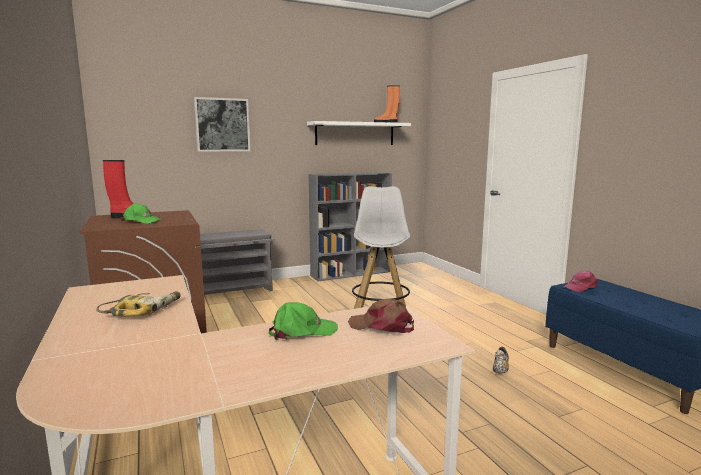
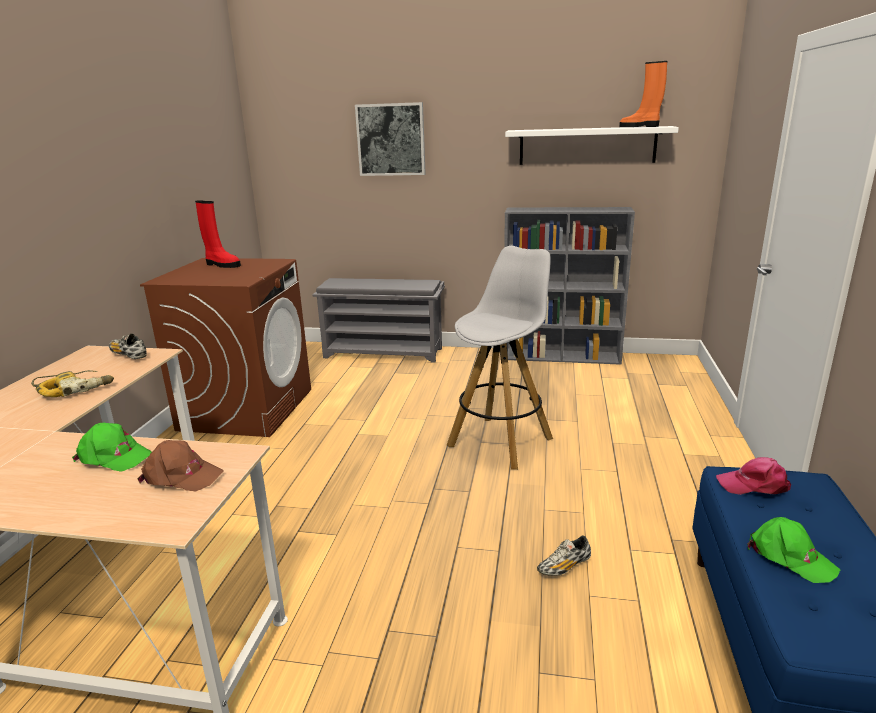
camera: 35 degrees right, 10 degrees up
green cap [121,203,162,224] -> green cap moved to [747,517,841,583]
brown cap [348,299,414,333] -> brown cap turned 135 degrees clockwise [138,440,224,492]
none -> shoe [109,333,147,359]

